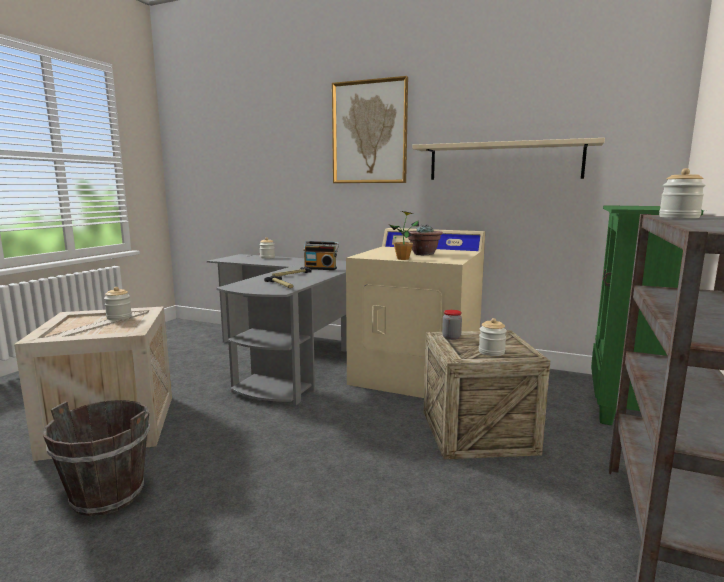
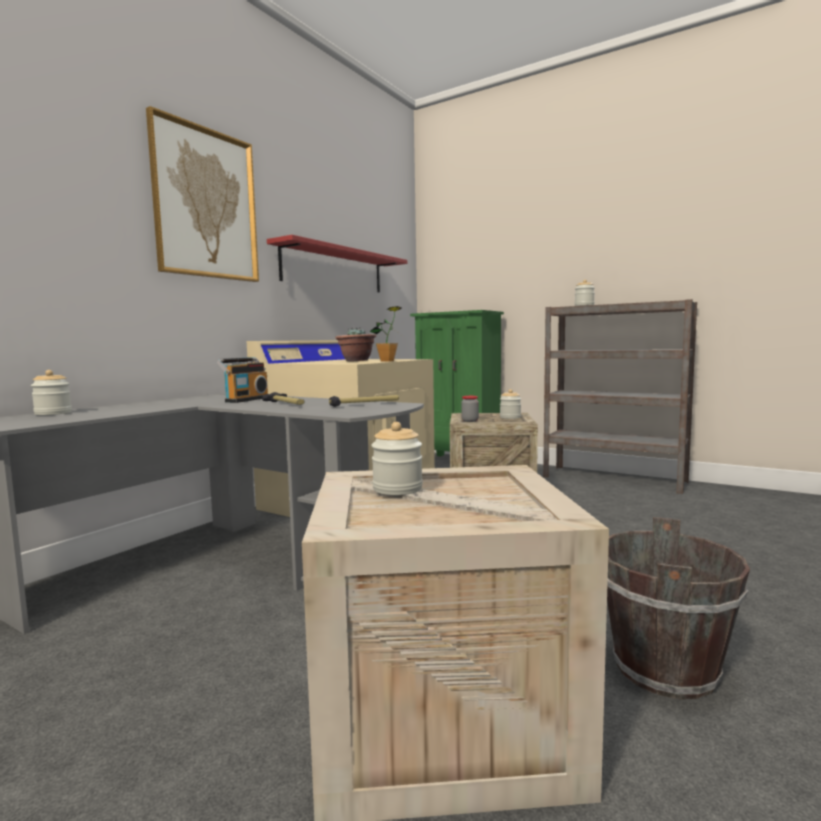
camera: 80 degrees left, 5 degrees down
beige shelf [412,138,605,180] -> red shelf [267,235,407,293]

